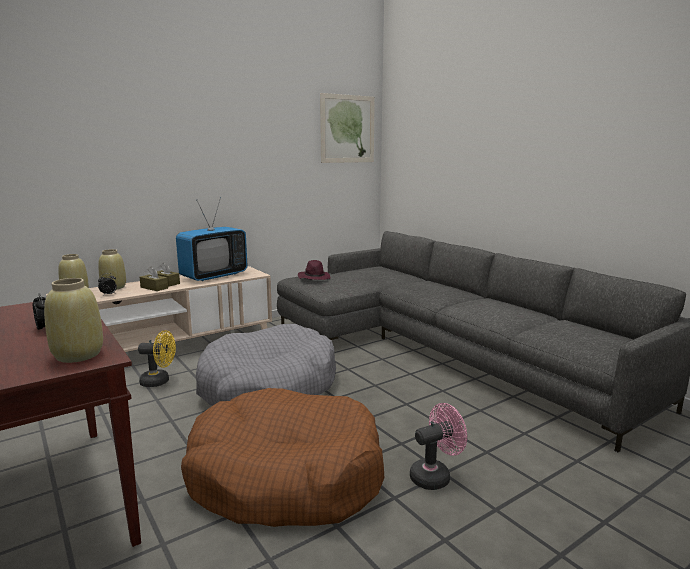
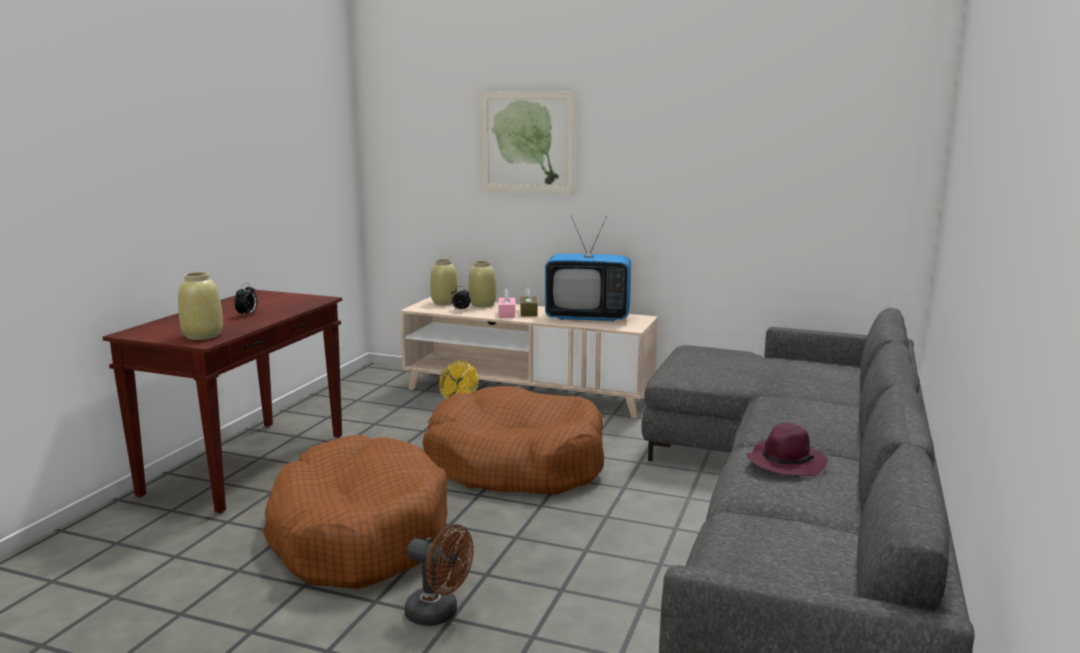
camera: 55 degrees right, 0 degrees up
brown tissue box [140,267,168,291] -> pink tissue box [498,288,515,318]
grey dog bed [196,324,336,406] -> brown dog bed [423,386,604,495]
purple hat [298,260,331,280] -> purple hat moved to [746,423,828,476]
picture [320,93,375,163] -> picture moved to [481,91,575,194]
pink fan [410,403,467,490] -> brown fan [405,524,474,626]

